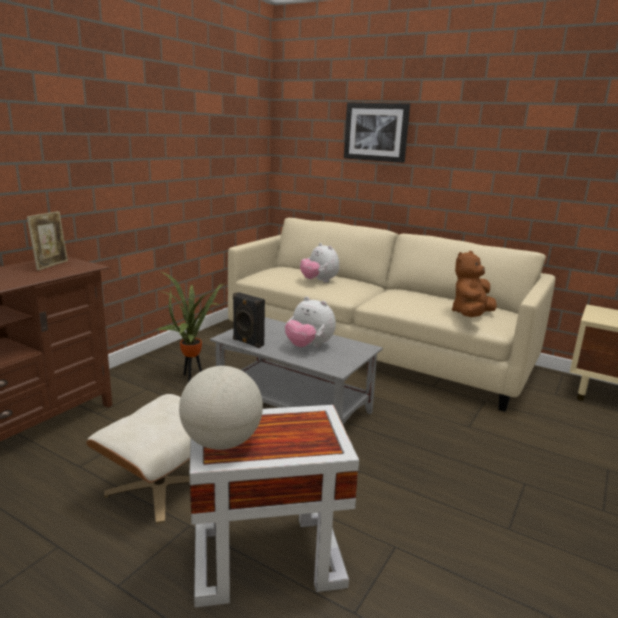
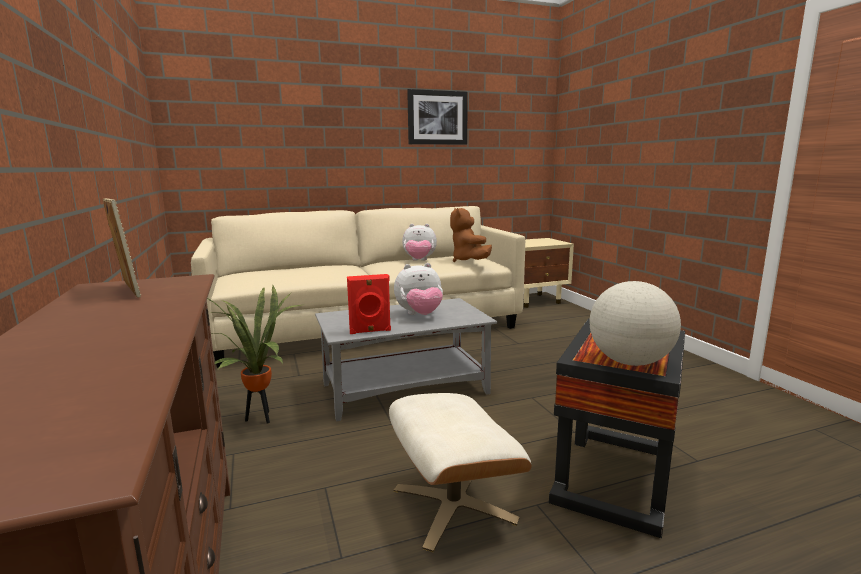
camera: 50 degrees left, 5 degrees down
white side table [190,405,359,608] -> black side table [549,318,685,538]
black speaker [233,292,265,348] -> red speaker [347,274,391,334]
plush toy [300,243,339,283] -> plush toy moved to [402,224,437,261]
picture [344,102,410,163] -> picture moved to [407,89,468,145]

